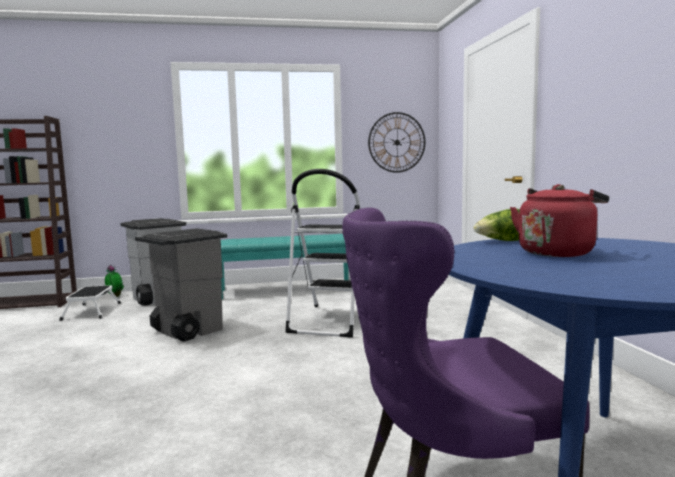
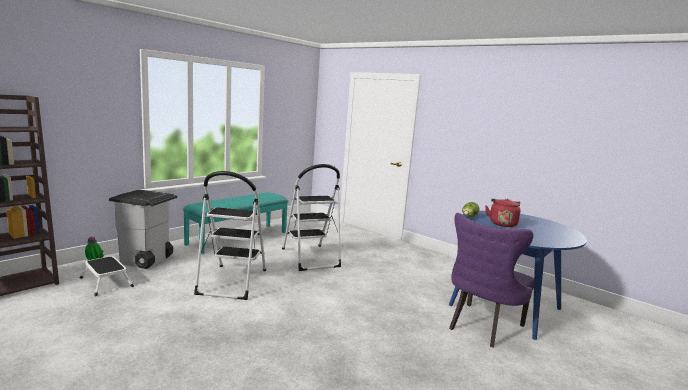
camera: 40 degrees left, 5 degrees up
grey trash can [135,228,227,342] -> step ladder [194,171,266,300]
wall clock [368,112,425,173] -> none

